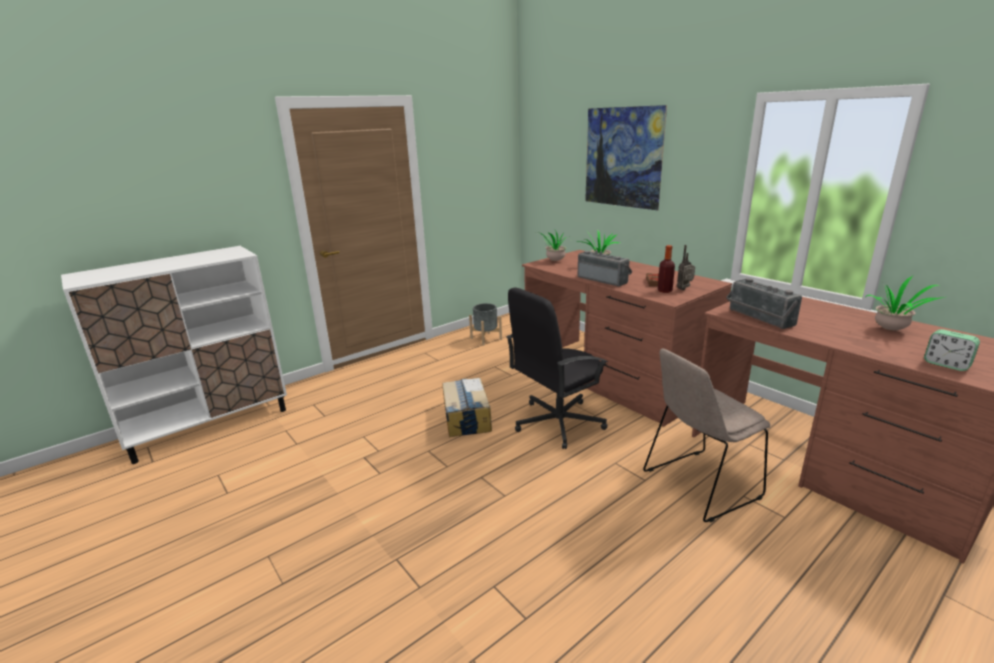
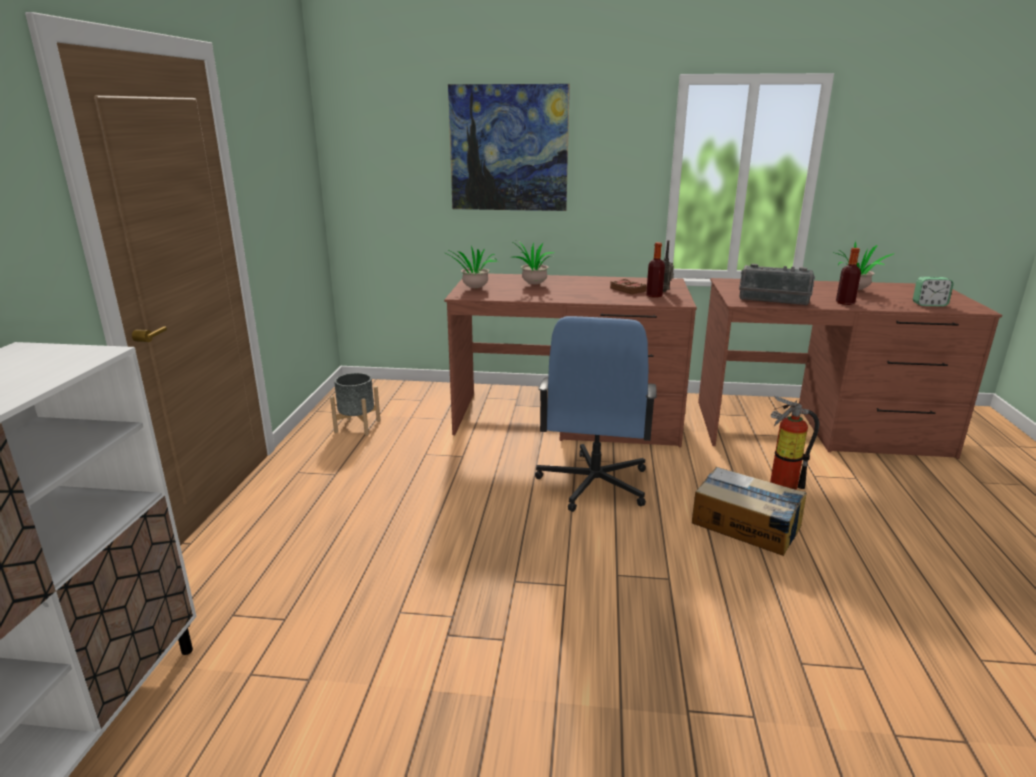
camera: 45 degrees left, 0 degrees up
cardboard box [442,378,492,437] -> cardboard box moved to [692,467,807,556]
black office chair [506,287,608,449] -> blue office chair [535,316,657,512]
radio [578,250,632,287] -> none
beige chair [643,348,770,523] -> fire extinguisher [770,396,819,490]
none -> bottle [836,248,861,305]

